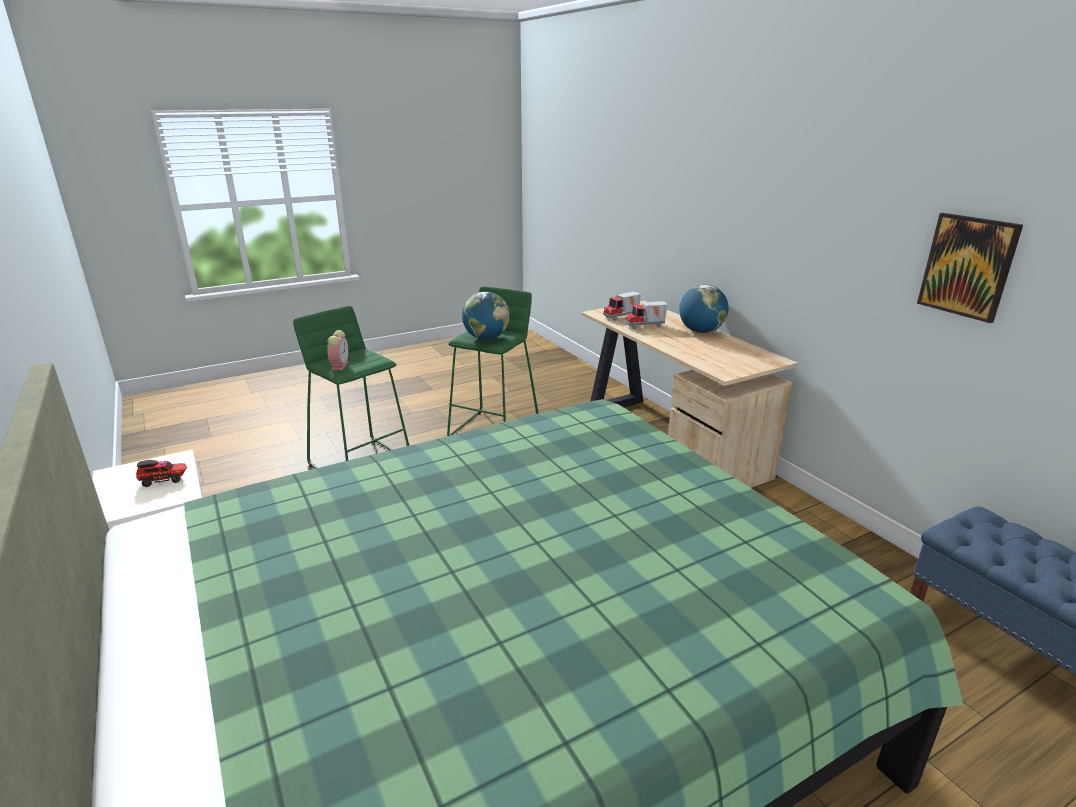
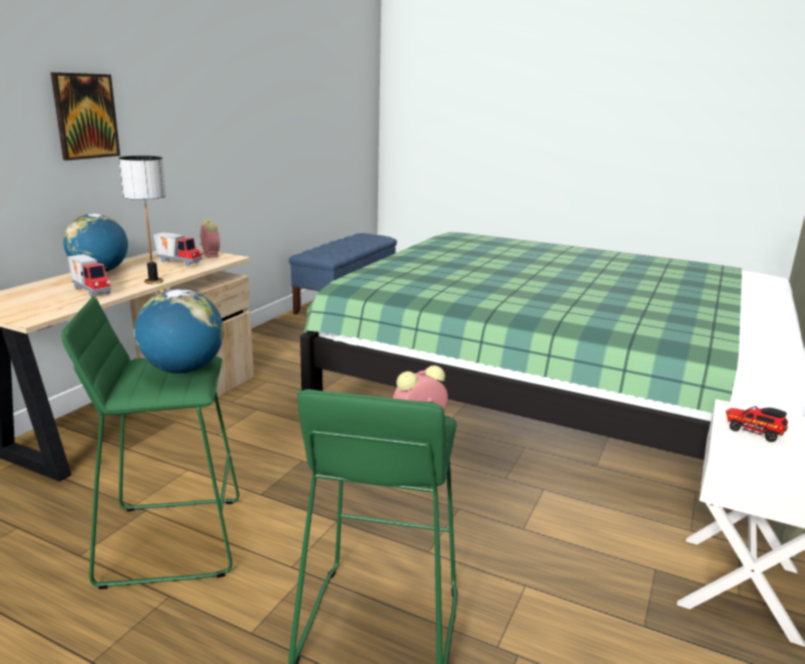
camera: 125 degrees left, 5 degrees down
toy truck [603,292,641,321] -> toy truck moved to [154,232,202,266]
picture [917,213,1023,323] -> picture moved to [51,72,120,161]
none -> table lamp [119,156,166,284]
none -> alarm clock [200,219,220,258]

